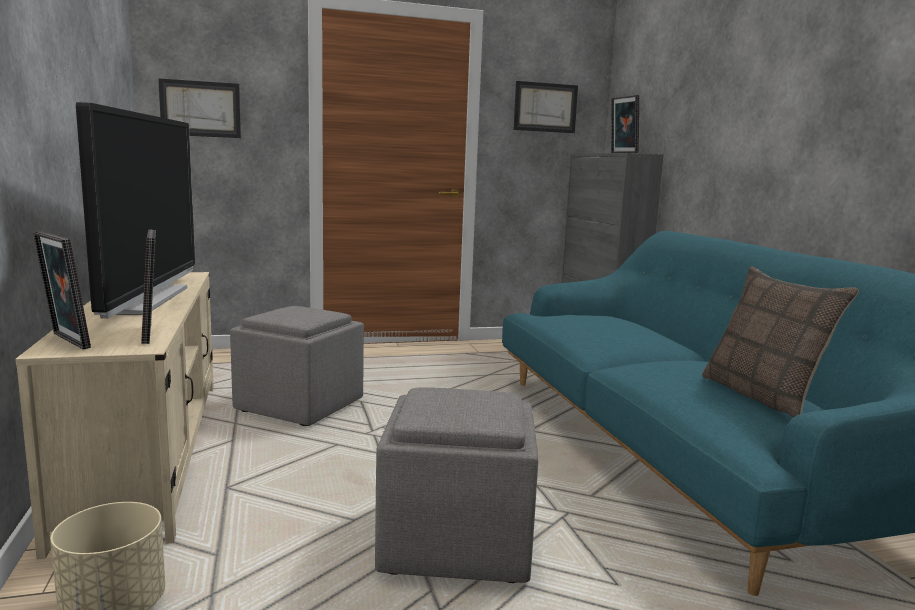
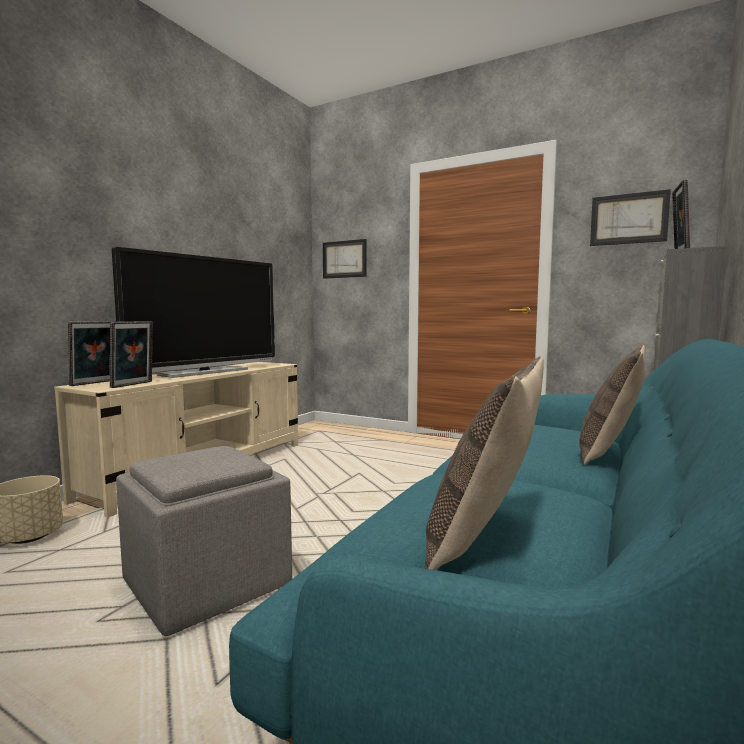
camera: 45 degrees right, 5 degrees down
picture frame [33,231,91,349] -> picture frame turned 150 degrees counterclockwise [68,321,115,386]
grey ottoman [230,306,364,426] -> none
none -> pillow [579,344,645,465]

